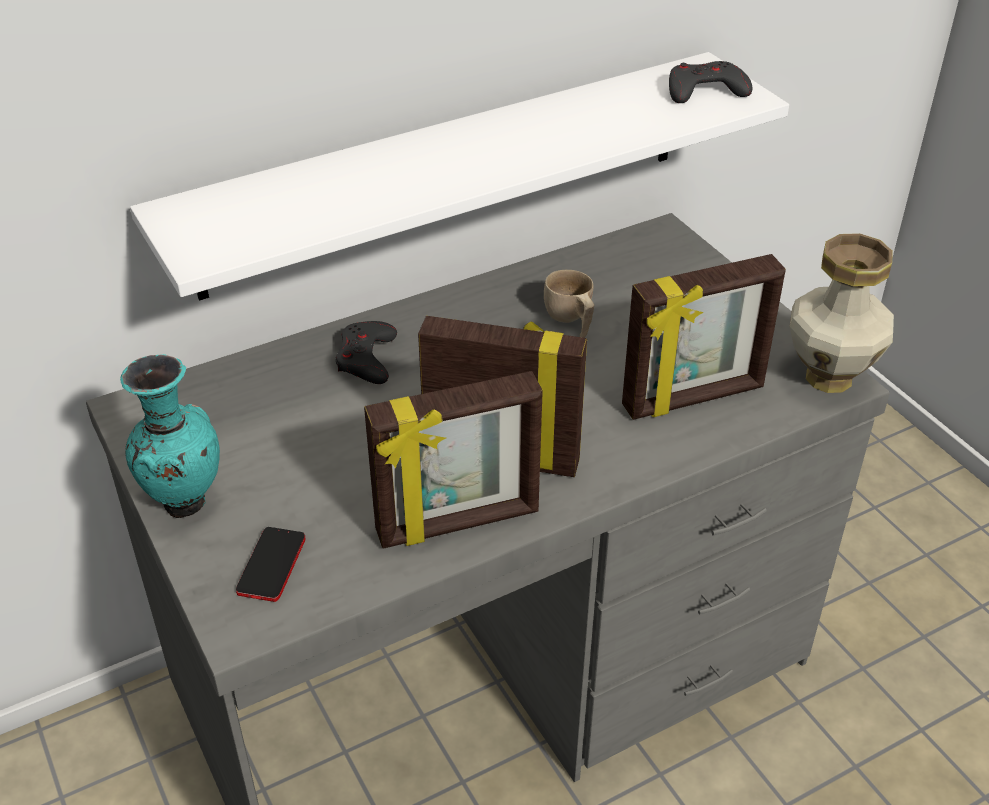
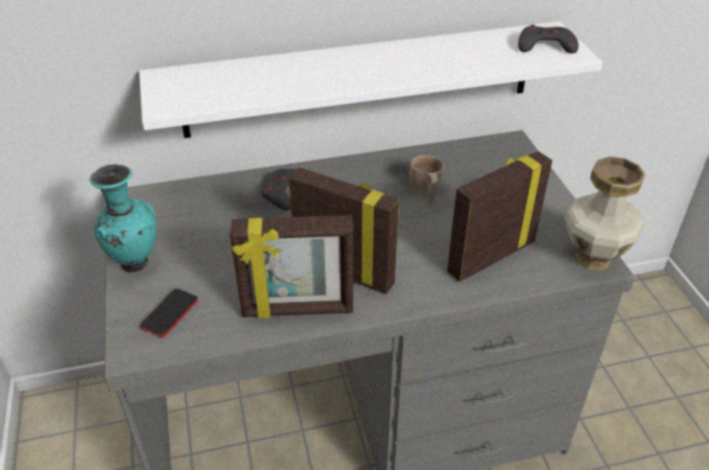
camera: 15 degrees right, 0 degrees up
picture frame [622,254,786,420] -> picture frame turned 150 degrees clockwise [447,151,552,282]

